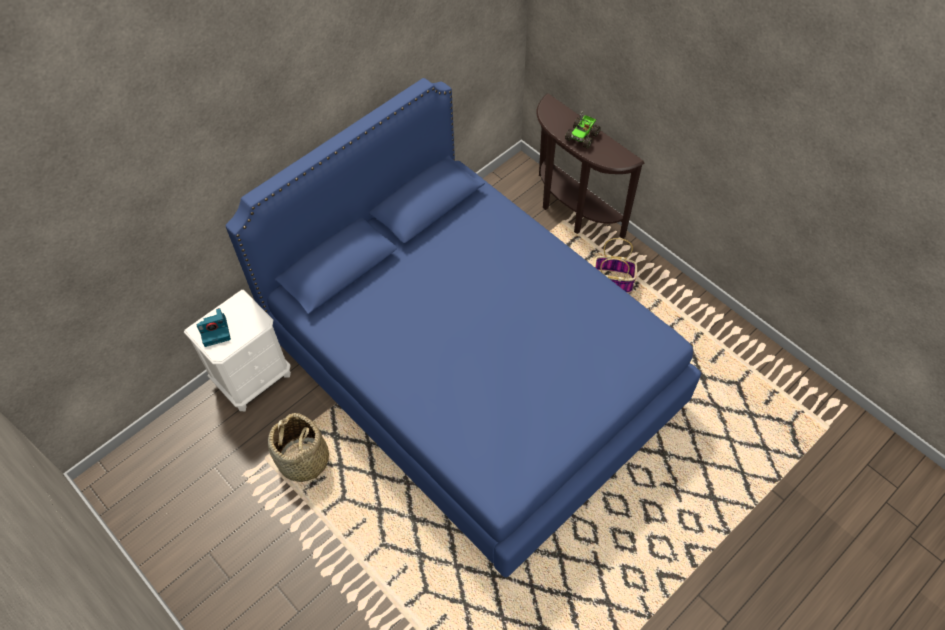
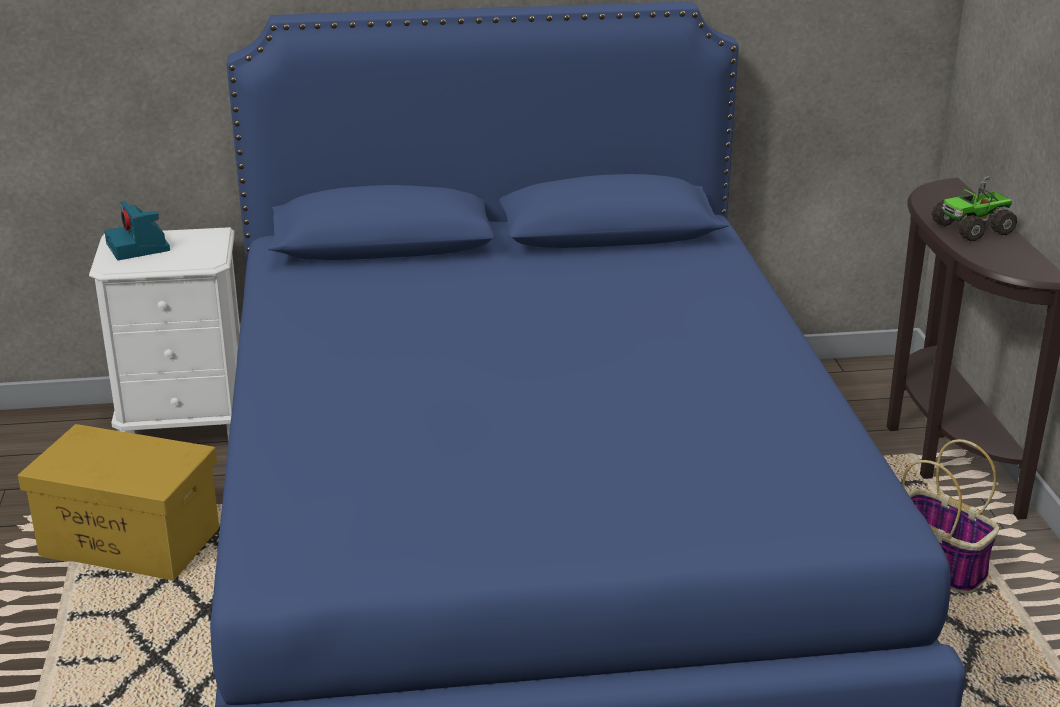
camera: 35 degrees right, 30 degrees down
camera [196,308,231,347] -> camera turned 45 degrees clockwise [104,201,170,260]
basket [268,413,329,482] -> yellow storage box [18,424,219,581]

